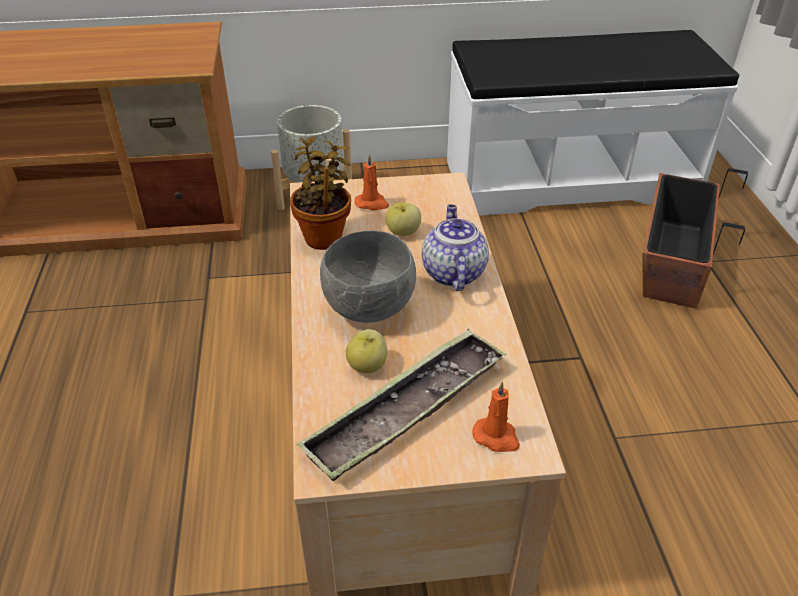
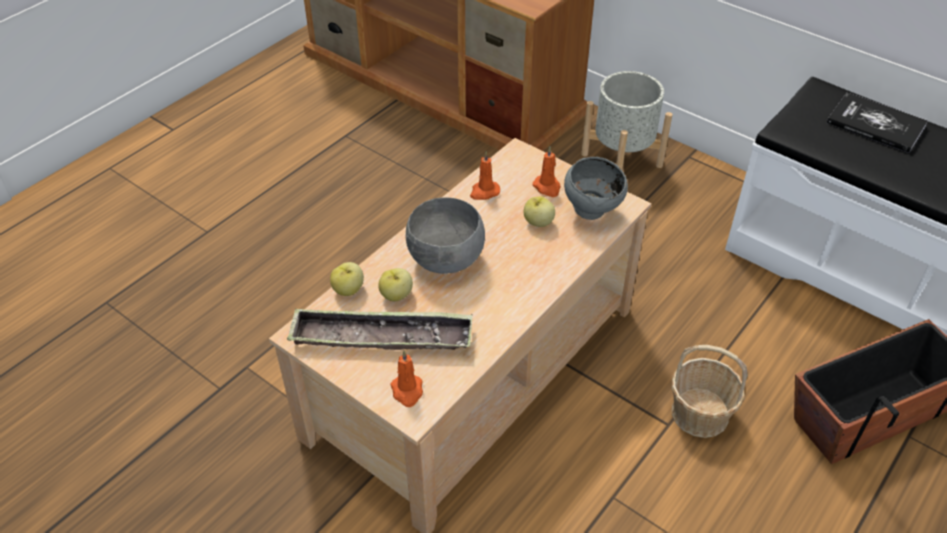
camera: 45 degrees right, 5 degrees up
potted plant [290,137,351,250] -> orange candle [470,151,500,200]
teapot [422,204,489,291] -> none
none -> apple [330,262,364,296]
none -> grey bowl [564,157,628,220]
none -> basket [672,345,748,438]
none -> book [827,93,928,153]

